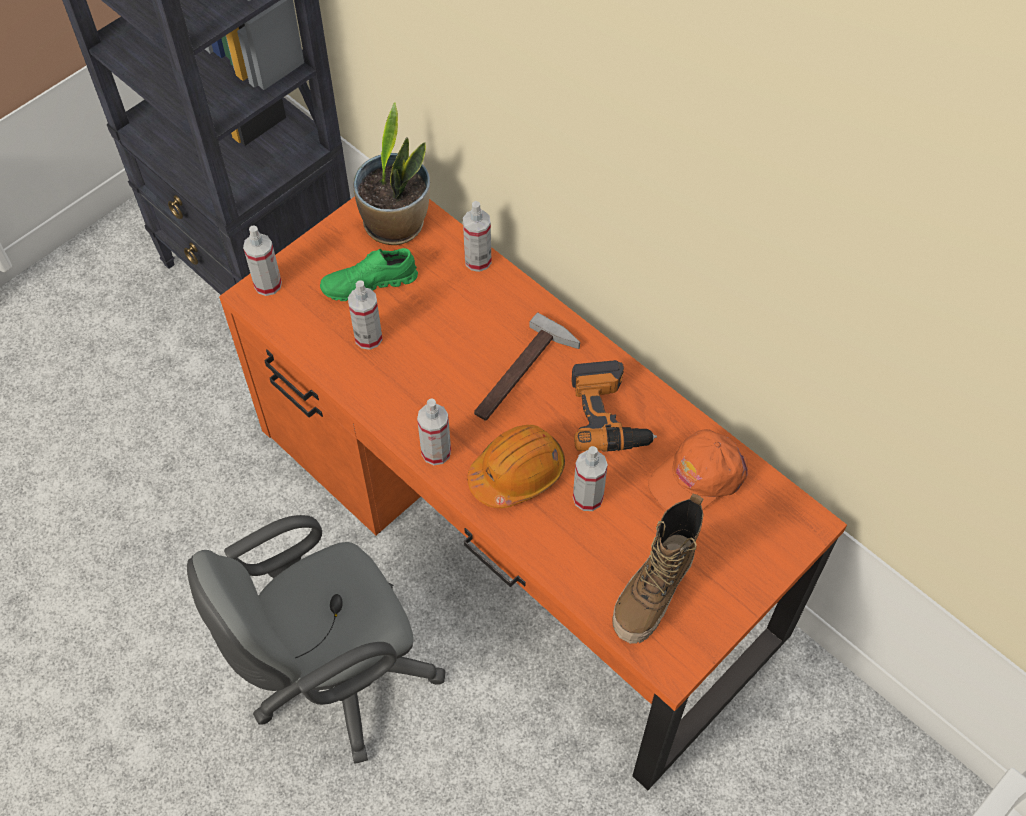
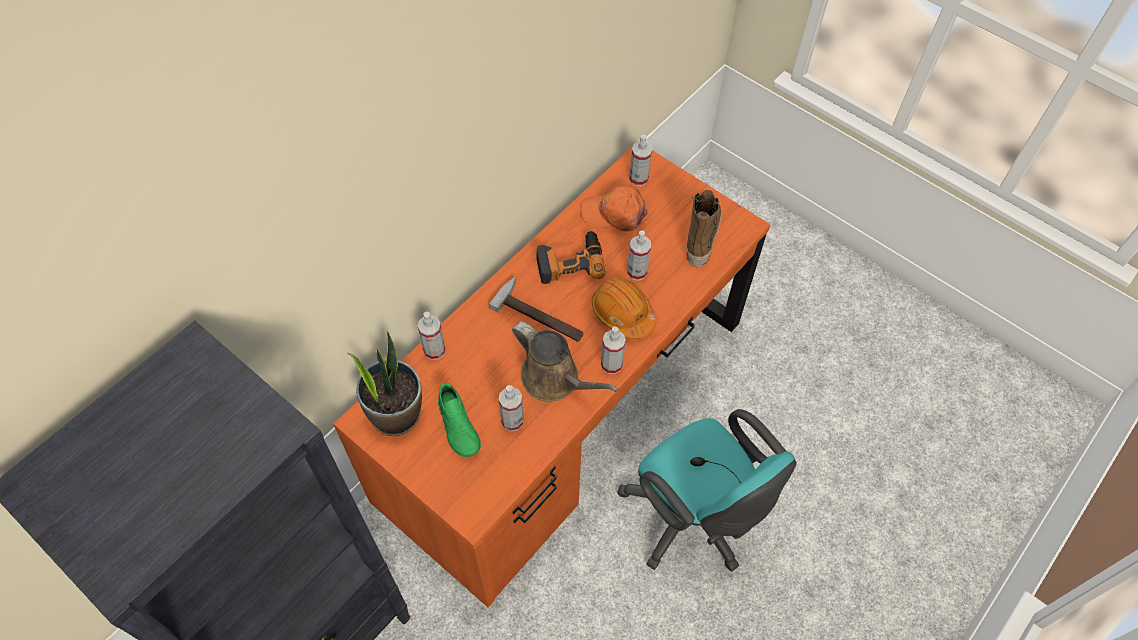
camera: 95 degrees left, 0 degrees up
grey office chair [187,515,445,763] -> turquoise office chair [617,409,797,572]
spray bottle [243,226,282,296] -> spray bottle moved to [629,135,652,186]
boot [612,494,703,644] -> boot turned 105 degrees counterclockwise [686,190,721,268]
orange cap [648,429,748,510] -> orange cap turned 135 degrees clockwise [581,186,648,231]
none -> brown watering can [512,322,619,402]

